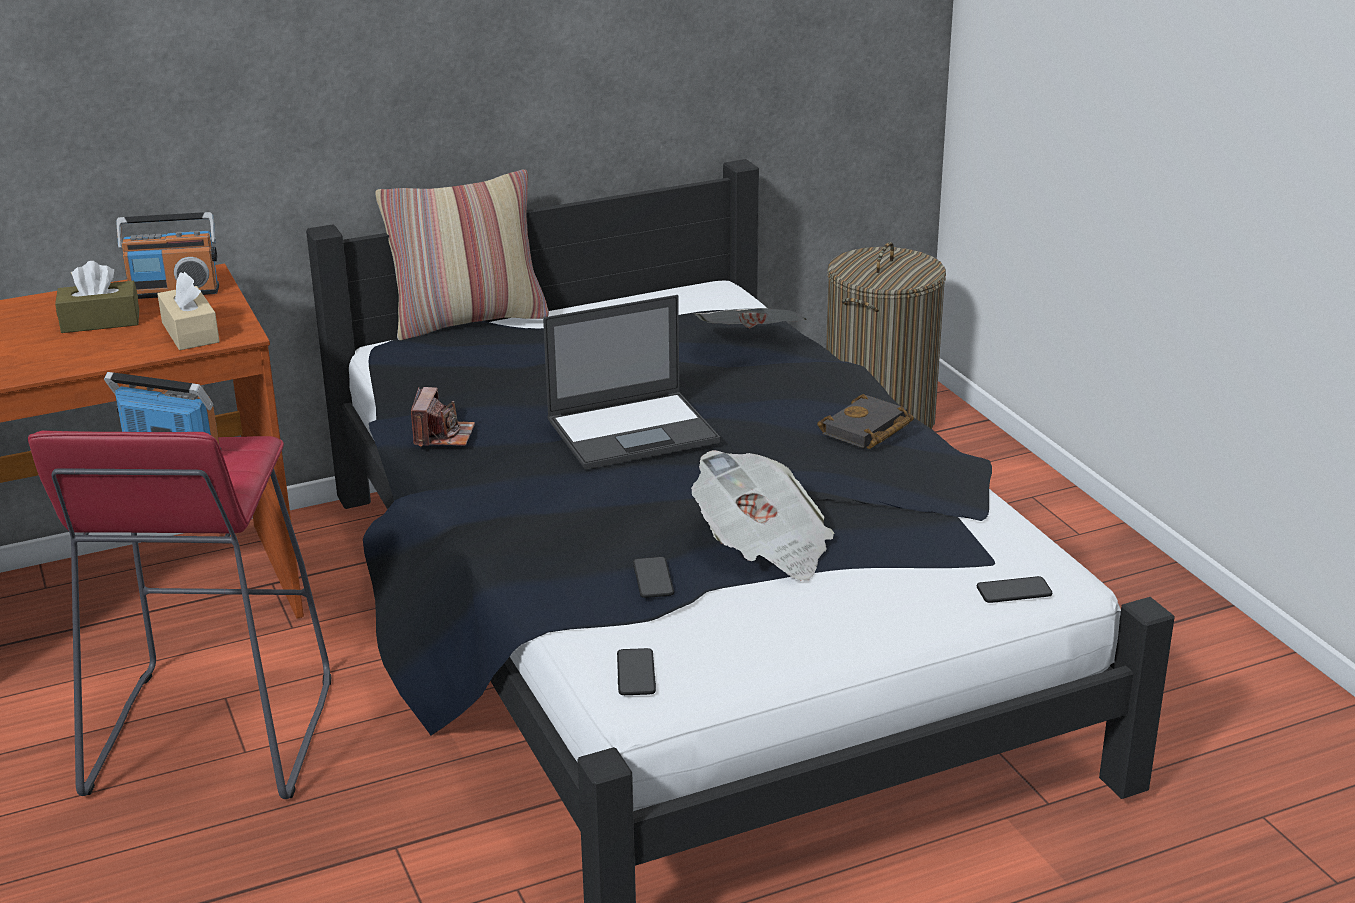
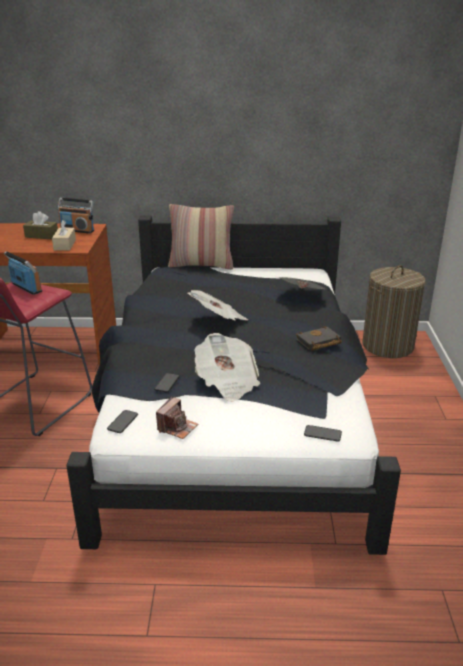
camera: 25 degrees right, 0 degrees up
camera [411,387,475,447] -> camera moved to [156,397,198,439]
laptop [543,295,720,470] -> newspaper [188,290,248,321]

